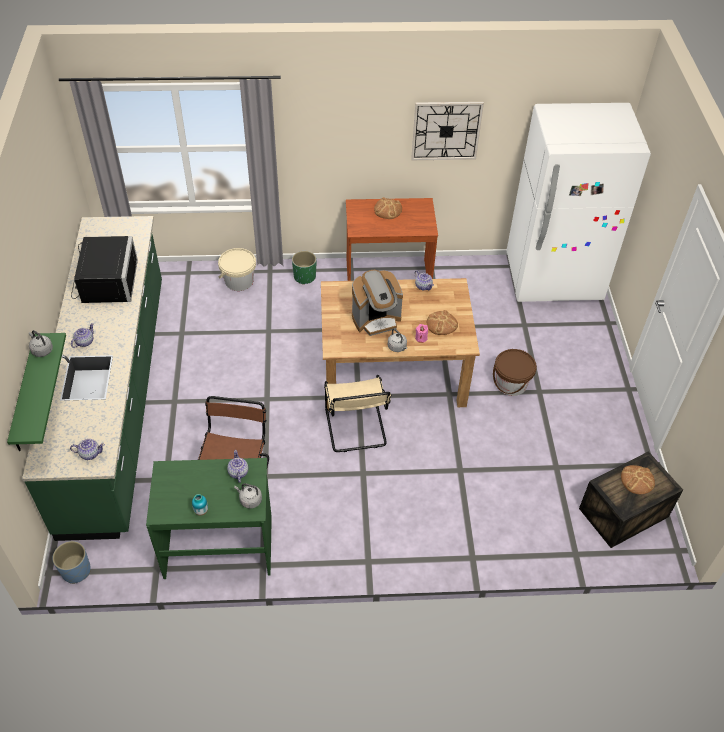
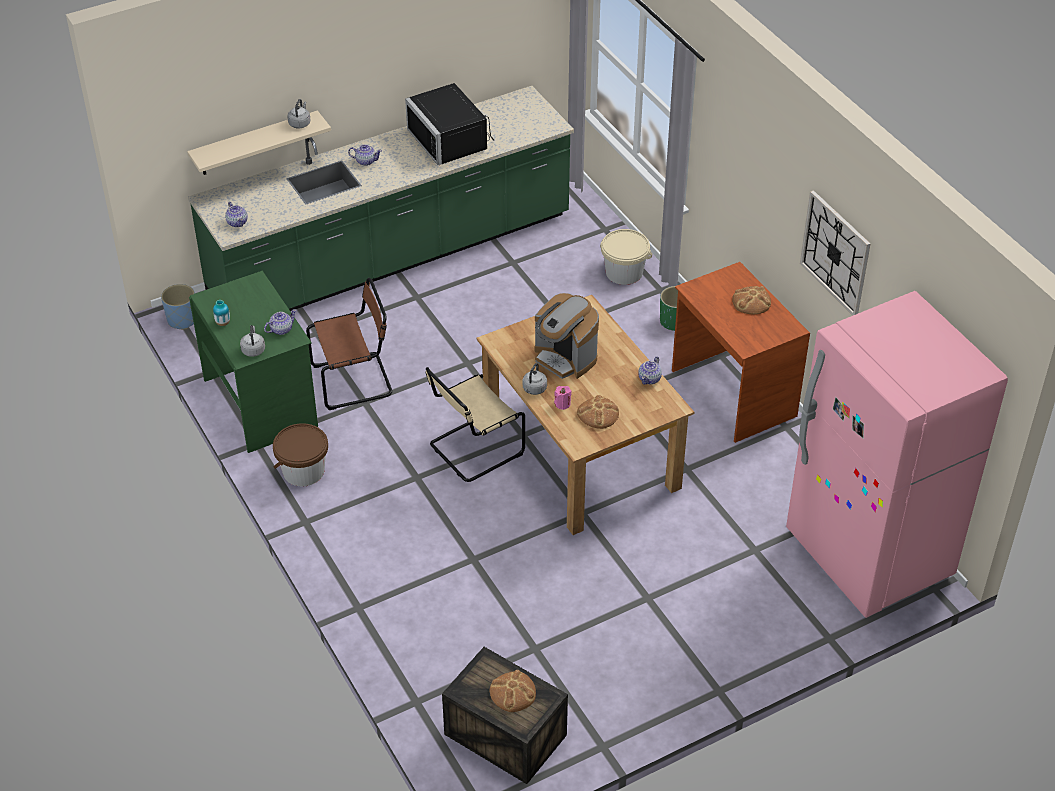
camera: 65 degrees right, 5 degrees down
green shelf [7,333,66,451] -> beige shelf [187,110,331,175]
black microwave [71,236,138,303] -> black microwave turned 90 degrees clockwise [405,83,494,165]
brown bucket [493,349,537,396] -> brown bucket moved to [273,423,328,486]
white fridge [506,103,651,302] -> pink fridge [786,291,1008,618]

